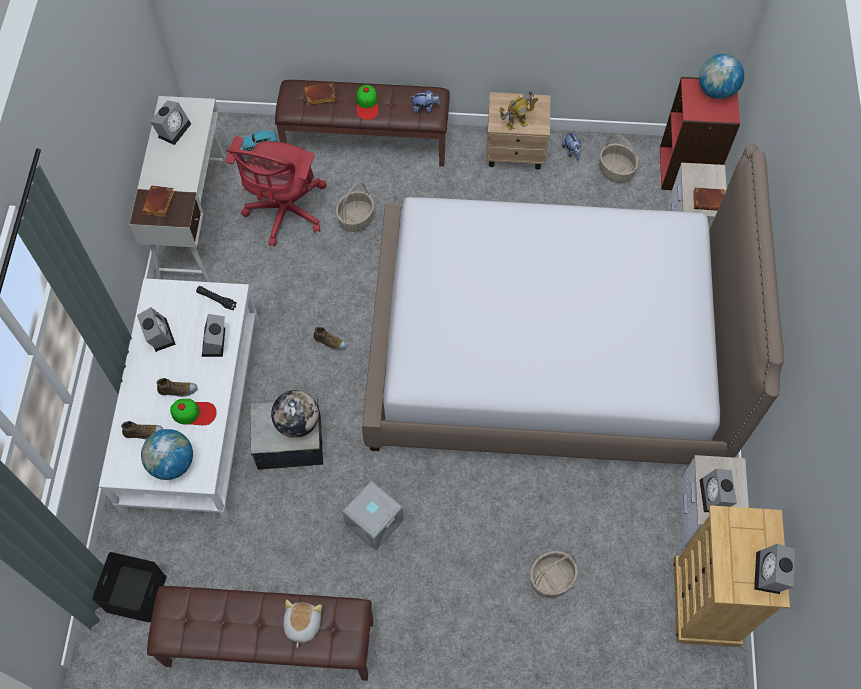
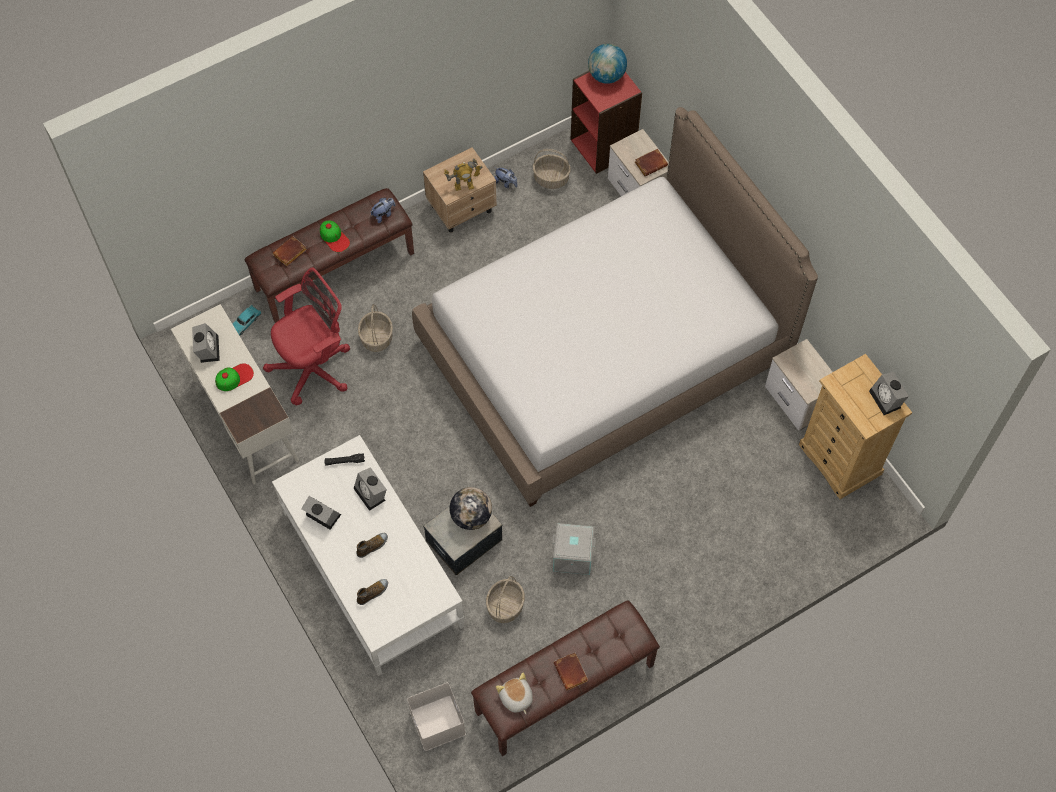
camera: 35 degrees left, 0 degrees up
black storage box [92,552,167,623] -> white storage box [407,683,466,751]
globe [141,429,193,480] -> none
brown book [142,185,175,217] -> brown book moved to [553,652,588,690]
cap [170,399,217,425] -> cap moved to [215,363,254,391]
red office chair [226,136,327,247] -> red office chair turned 105 degrees counterclockwise [263,267,350,405]
plush toy [283,600,322,648] -> plush toy moved to [496,673,533,714]
shoe [314,327,347,350] -> none
toy robot [499,90,538,130] -> toy robot turned 45 degrees clockwise [444,158,482,191]
basket [530,551,578,598] -> basket moved to [486,576,525,623]
alarm clock [699,469,737,512] -> none

